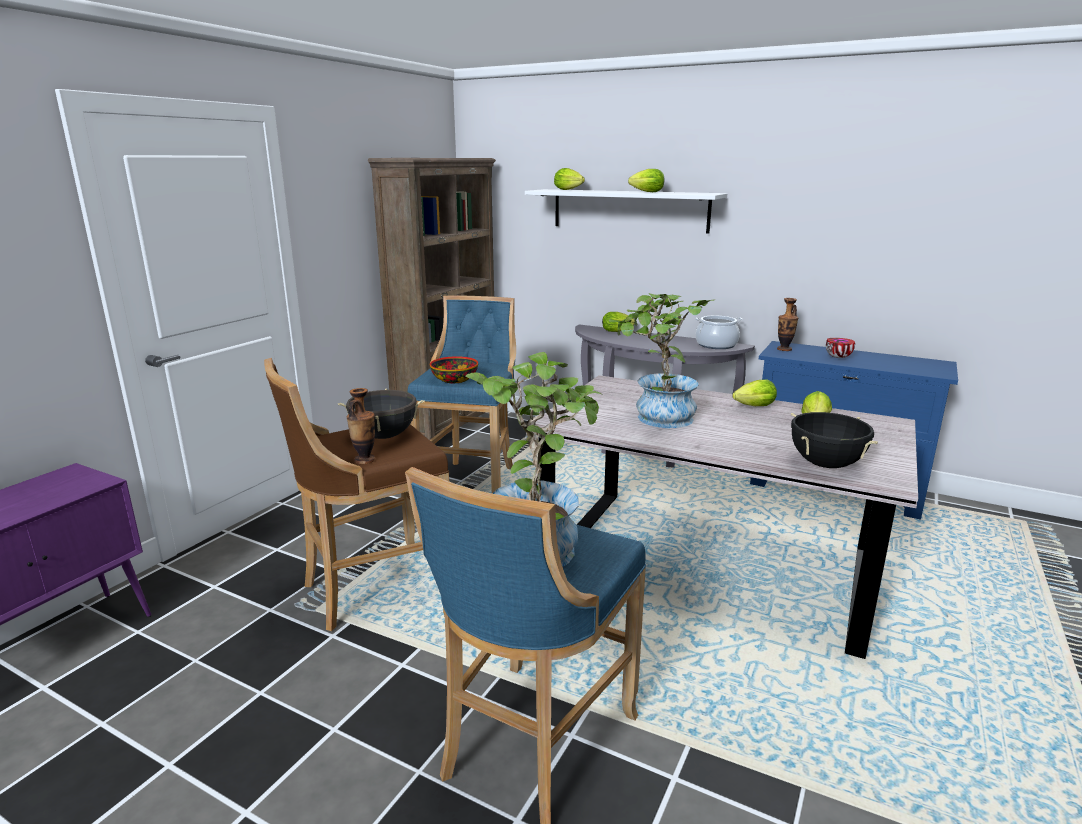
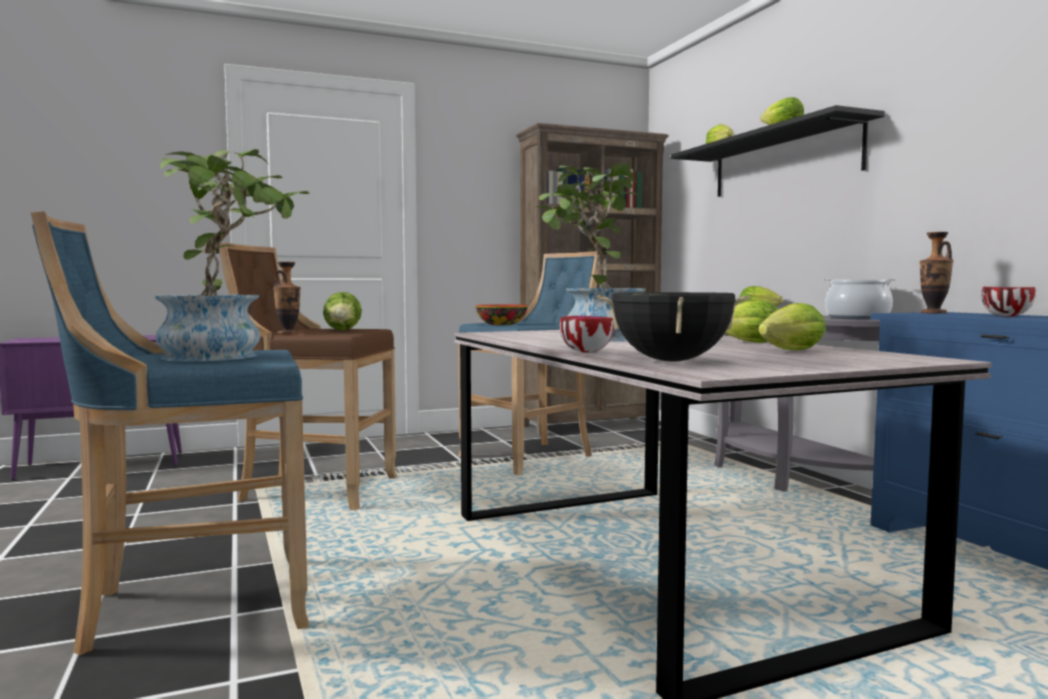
camera: 40 degrees right, 15 degrees down
black cooking pot [338,389,425,439] -> lettuce [323,292,362,330]
white shelf [525,189,727,234] -> black shelf [671,105,885,197]
none -> bowl [560,316,614,352]

